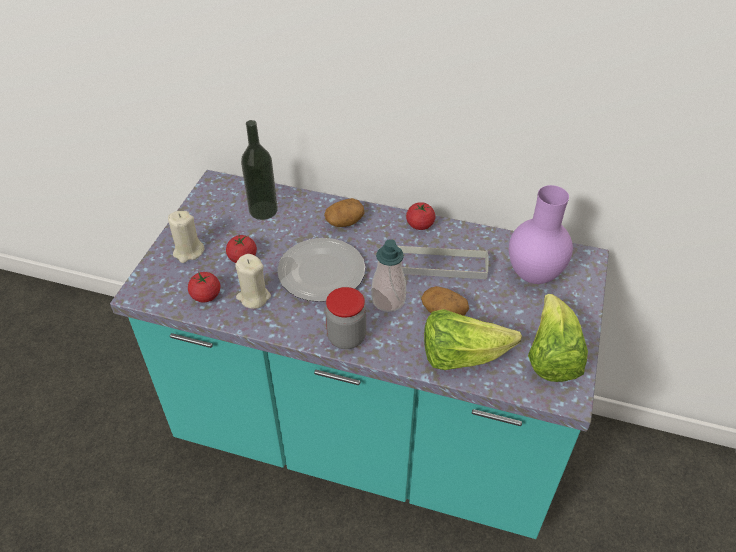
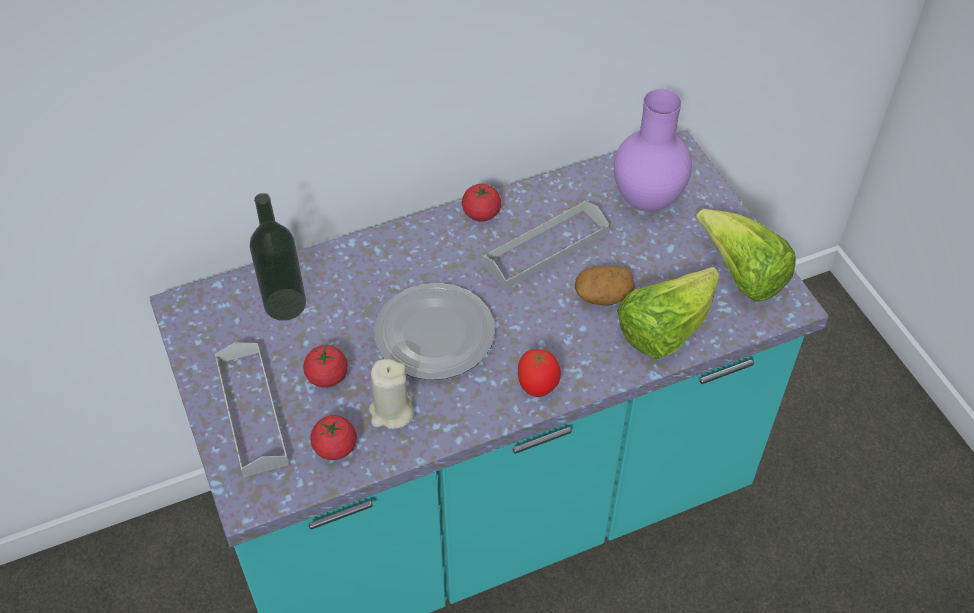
camera: 40 degrees left, 5 degrees up
beige candle [168,211,205,263] -> grey tray [215,342,289,477]
potato [324,198,364,227] -> none
jar [325,287,366,349] -> tomato [518,349,561,397]
soap dispenser [371,239,406,312] -> none

